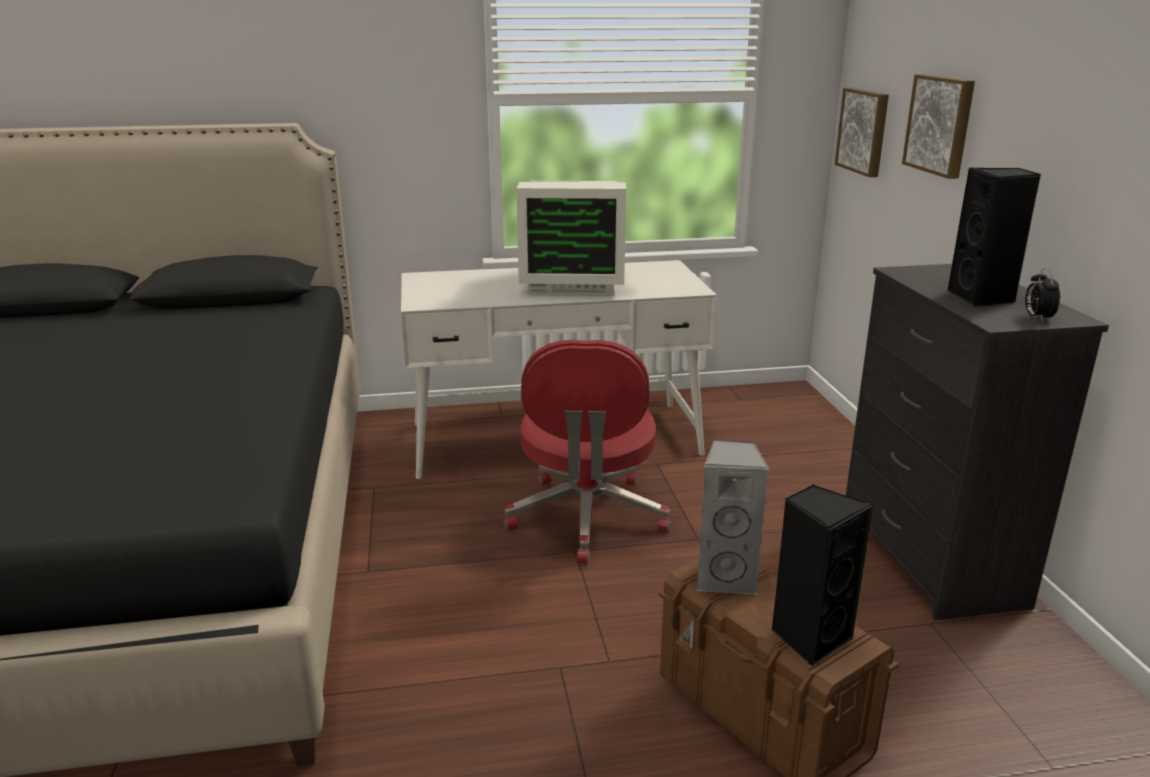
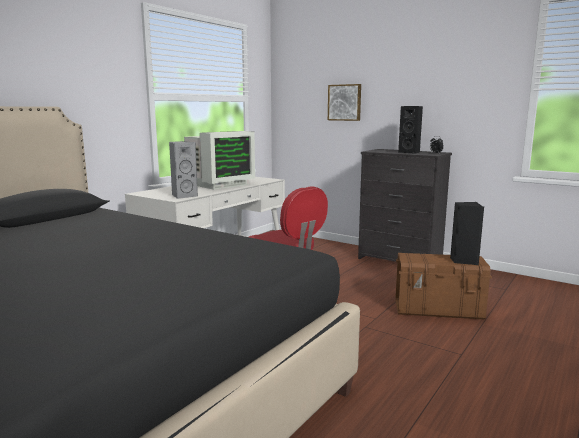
camera: 45 degrees left, 10 degrees down
grey speaker [696,440,770,596] -> grey speaker moved to [169,141,198,199]
picture [835,88,889,177] -> none

